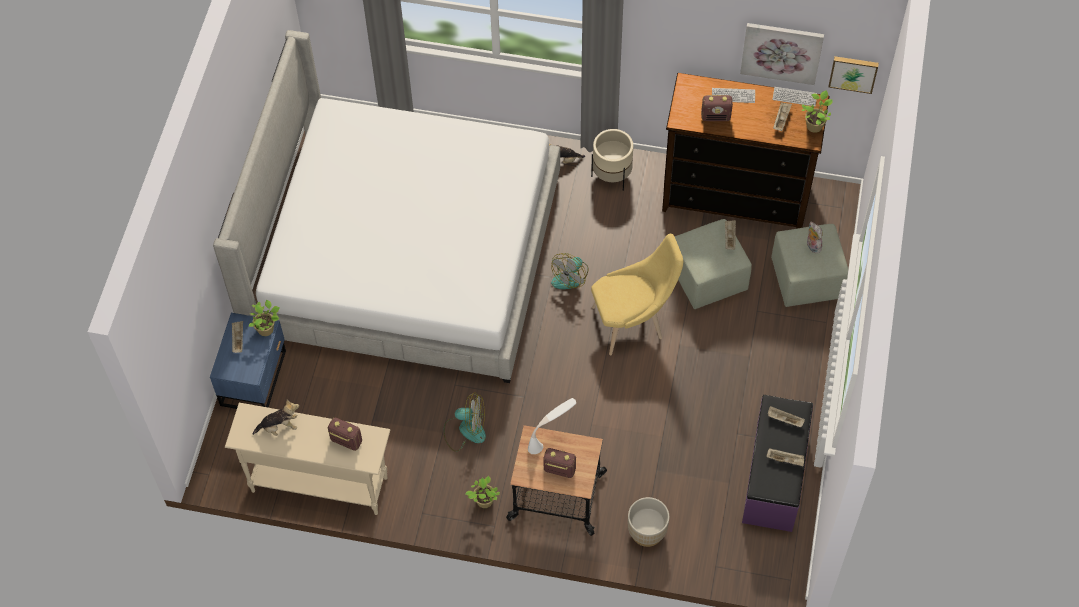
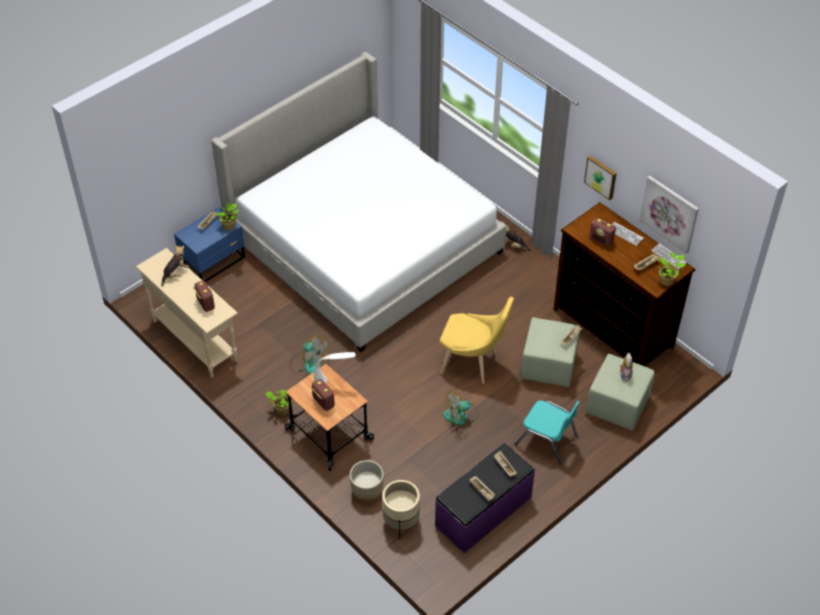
camera: 35 degrees right, 10 degrees down
plush toy [252,400,299,436] -> plush toy turned 75 degrees counterclockwise [161,245,189,287]
fan [551,253,588,289] -> fan moved to [443,390,479,425]
beige planter [591,129,633,191] -> beige planter moved to [382,480,420,539]
picture [828,56,879,94] -> picture moved to [584,155,617,200]
none -> turquoise chair [514,400,580,465]

